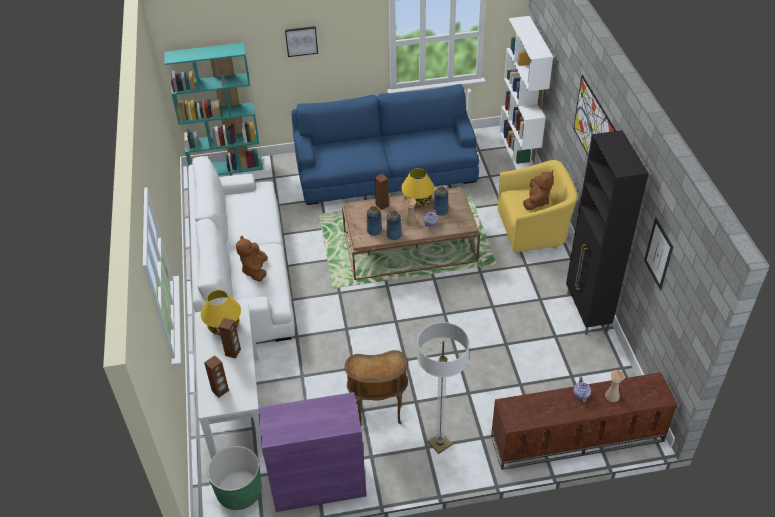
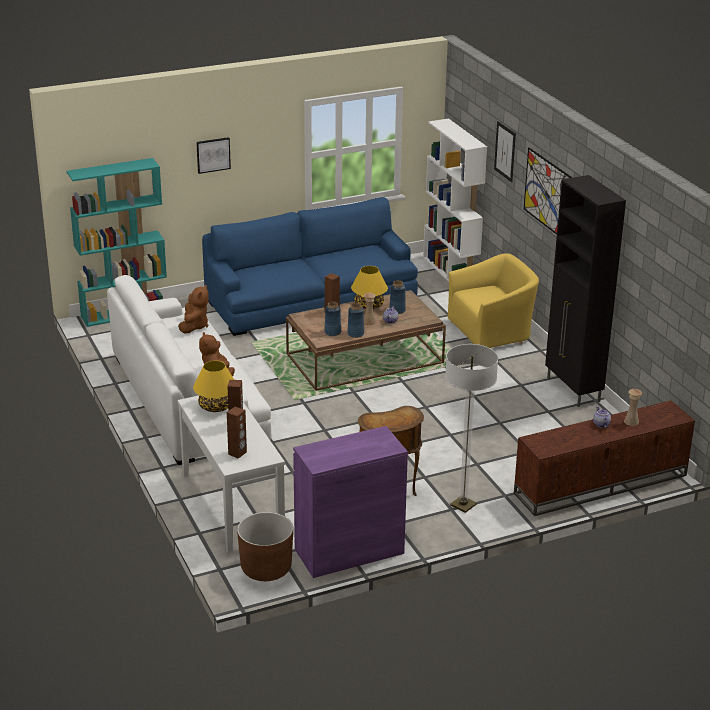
camera: 15 degrees left, 15 degrees down
green planter [207,446,262,510] -> brown planter [237,512,293,581]
brown plush toy [523,170,554,210] -> brown plush toy moved to [178,285,209,334]
picture [644,217,673,290] -> picture moved to [494,121,516,182]

